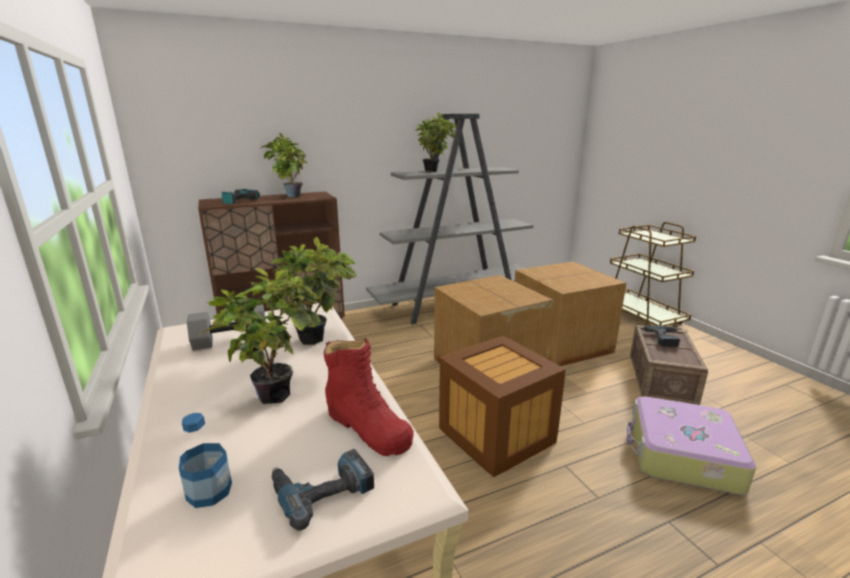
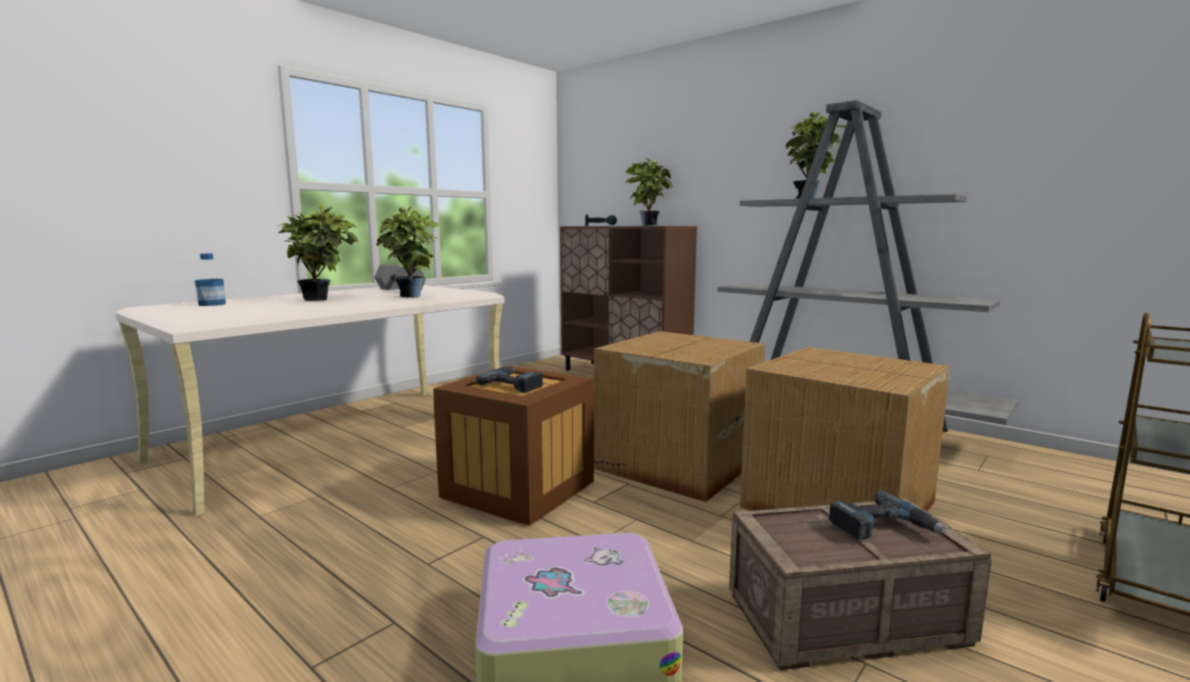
camera: 65 degrees right, 10 degrees down
power drill [272,449,374,531] -> power drill moved to [476,367,544,393]
red boot [324,338,414,456] -> none

